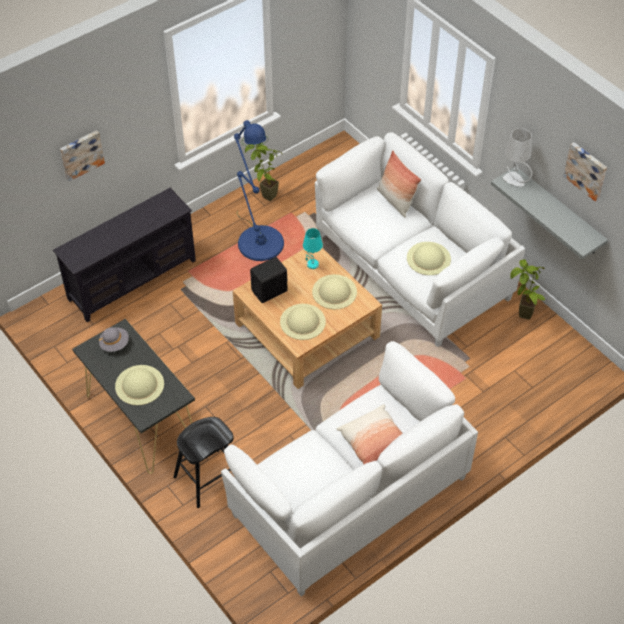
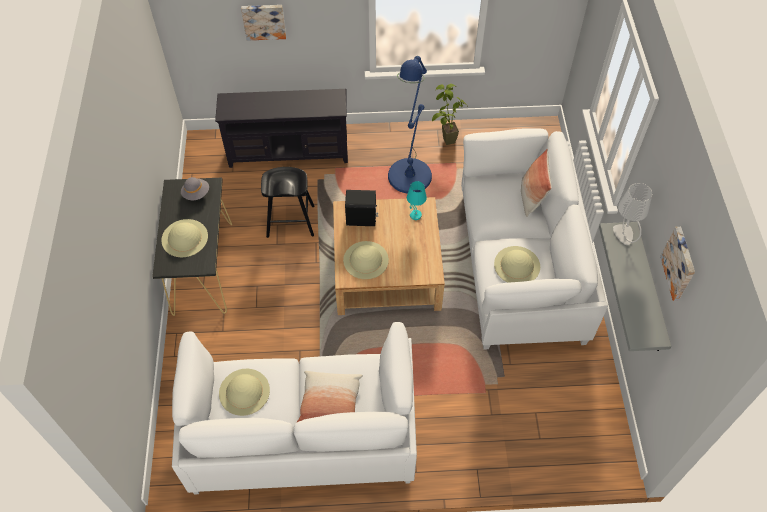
camera: 35 degrees right, 5 degrees up
black stool [173,417,234,508] -> black stool moved to [261,167,315,238]
beige hat [312,274,357,309] -> beige hat moved to [219,369,270,416]
potted plant [510,260,545,320] -> none

